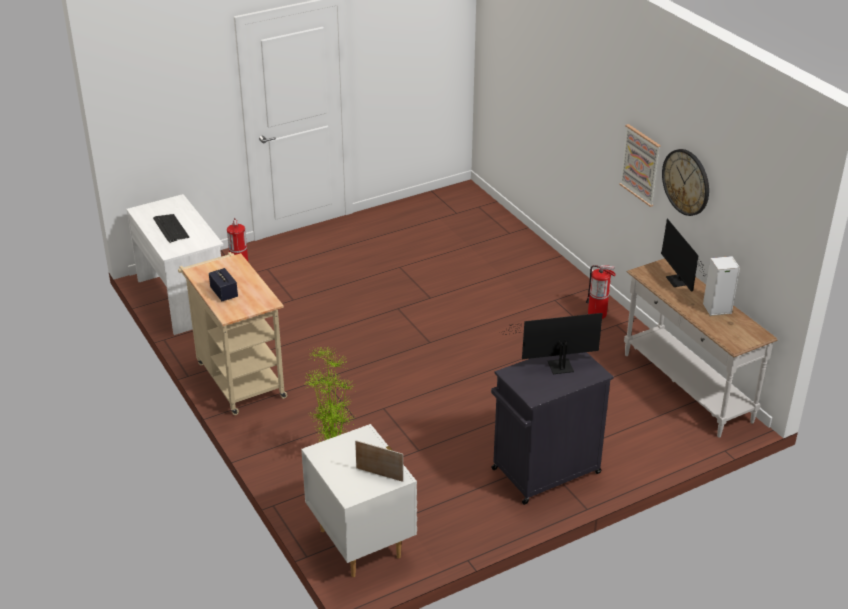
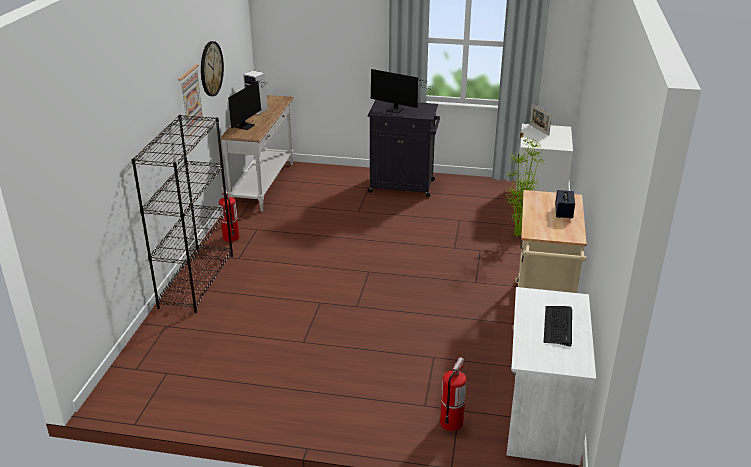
camera: 140 degrees left, 5 degrees down
none -> black bookcase [131,115,233,313]

